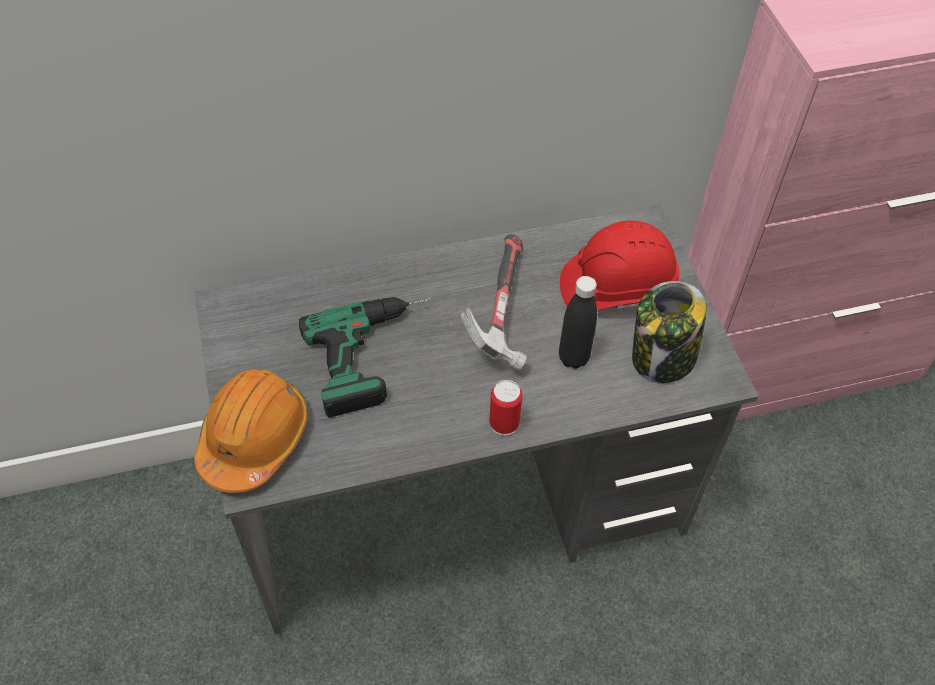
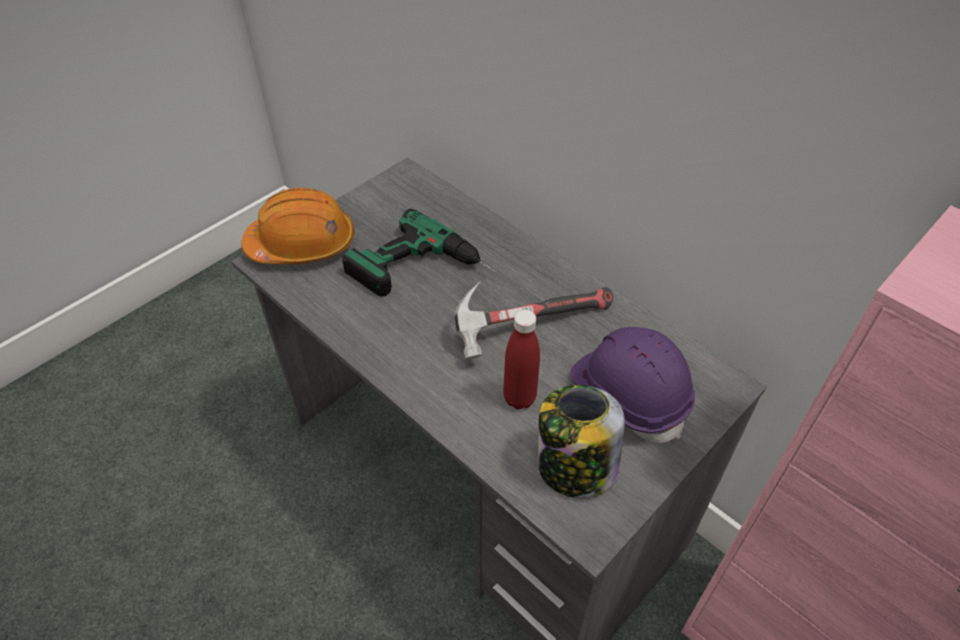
camera: 60 degrees right, 5 degrees down
can [489,380,522,436] -> none
black bottle [559,276,597,369] -> red bottle [503,310,540,409]
red hard hat [560,221,680,310] -> purple hard hat [570,327,695,443]

